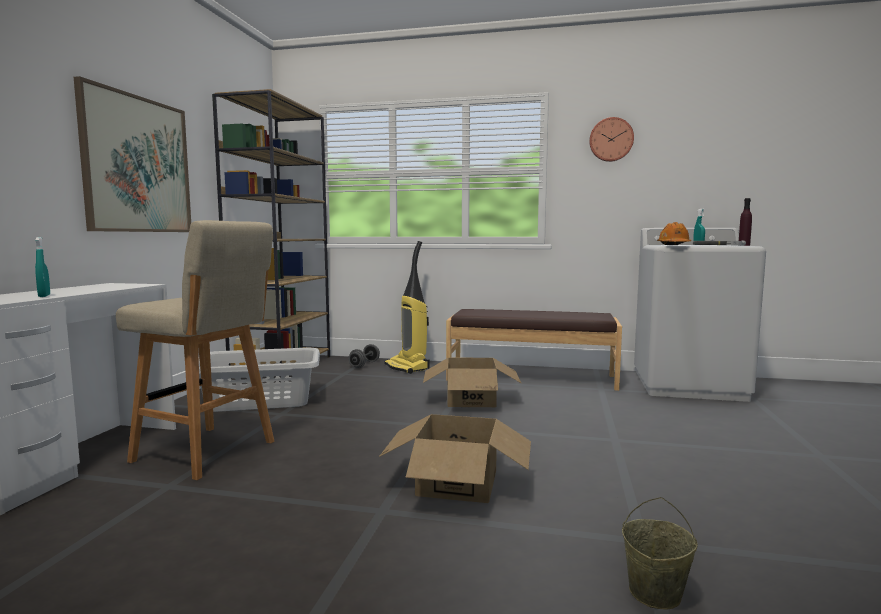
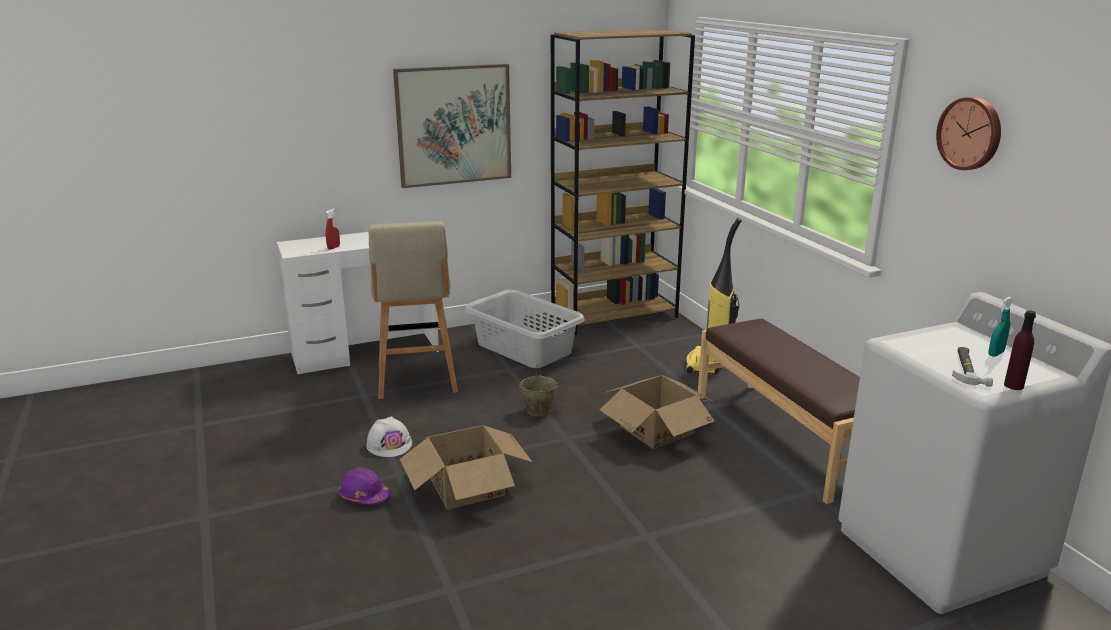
camera: 55 degrees right, 15 degrees up
turquoise spray bottle [35,237,50,297] -> red spray bottle [326,209,340,250]
grey dumbbell [349,344,380,368] -> none
beige bucket [622,497,698,609] -> beige bucket moved to [519,365,558,416]
orange hard hat [657,222,691,245] -> none
none -> purple hard hat [338,467,390,504]
none -> white hard hat [366,416,412,457]

